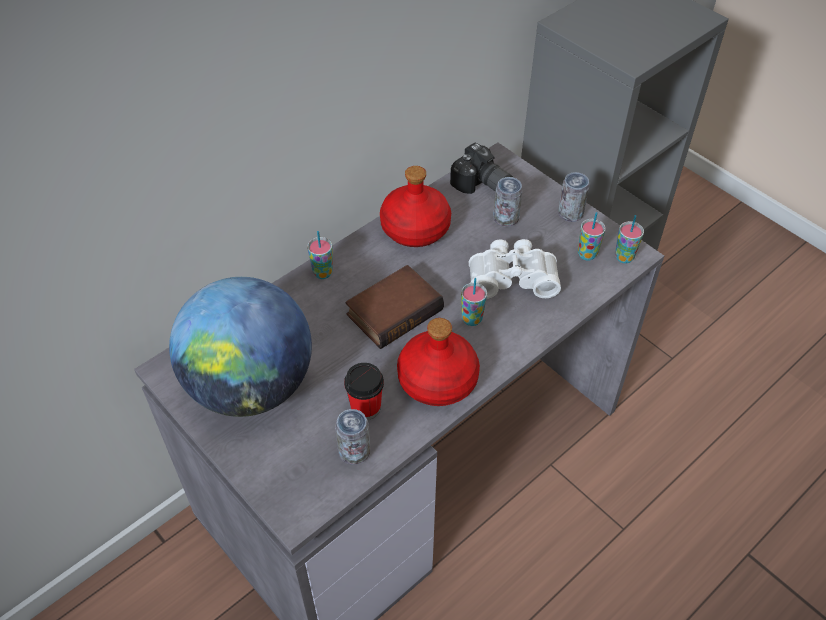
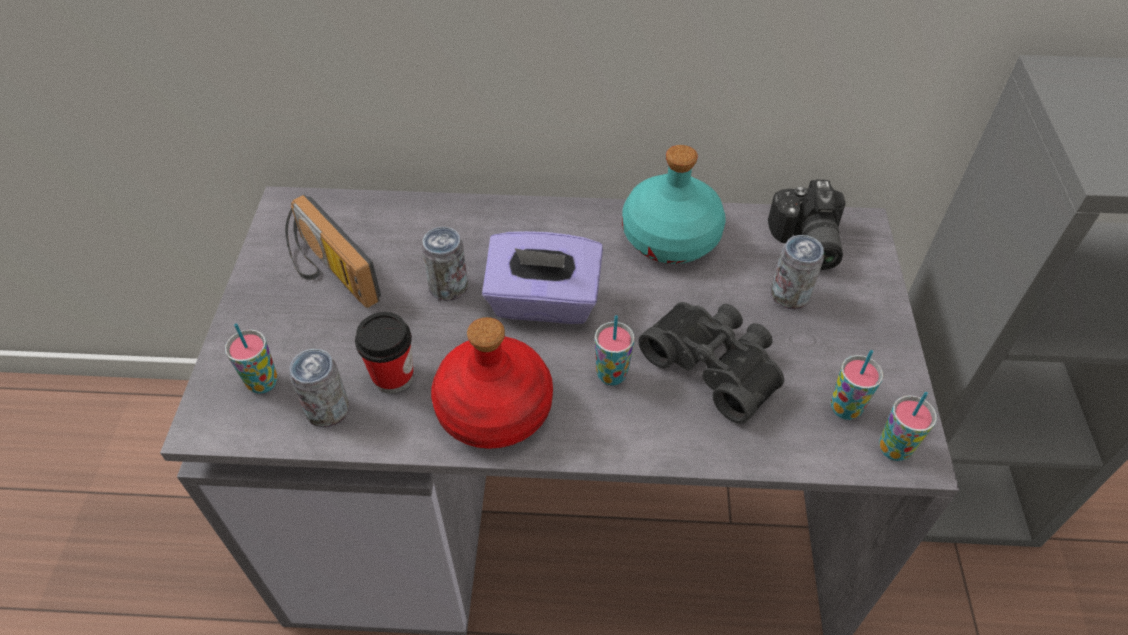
camera: 45 degrees right, 0 degrees up
globe [169,277,312,417] -> radio [285,194,381,308]
cup [307,231,333,279] -> cup moved to [225,323,278,394]
book [346,265,444,349] -> purple tissue box [482,231,603,324]
red bottle [380,166,451,247] -> turquoise bottle [622,145,726,264]
white binoculars [469,239,561,299] -> black binoculars [638,302,784,424]
can [558,172,590,222] -> can moved to [422,227,468,301]

